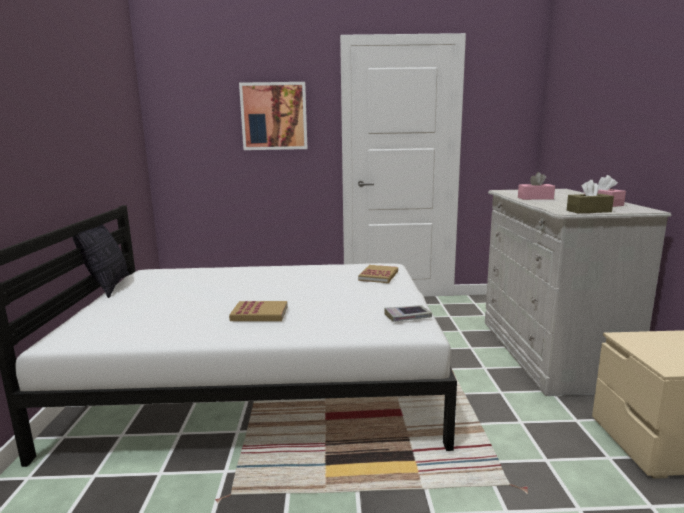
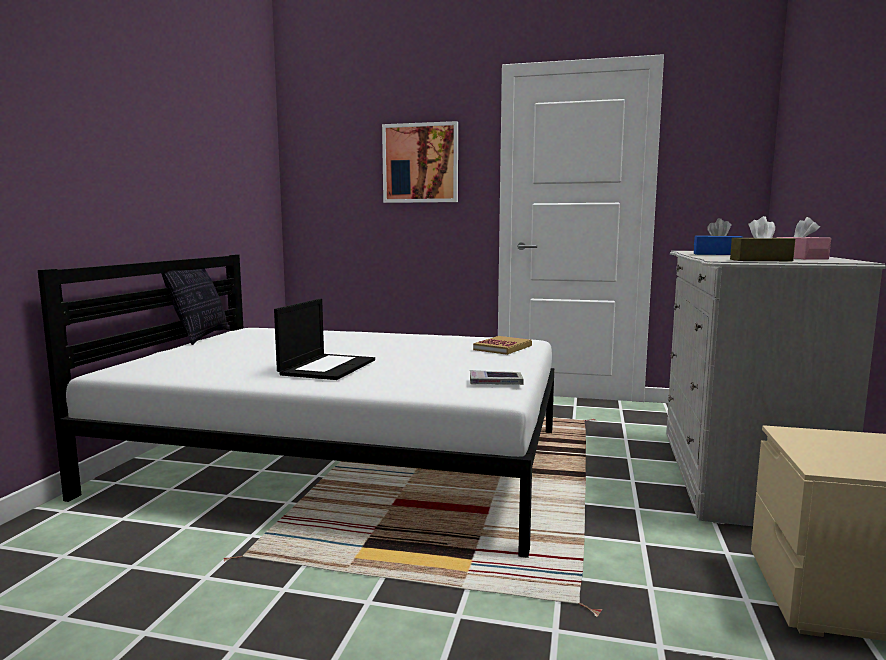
camera: 15 degrees right, 5 degrees down
book [229,301,288,321] -> laptop [274,299,375,380]
pink tissue box [518,172,555,200] -> blue tissue box [694,218,743,255]

